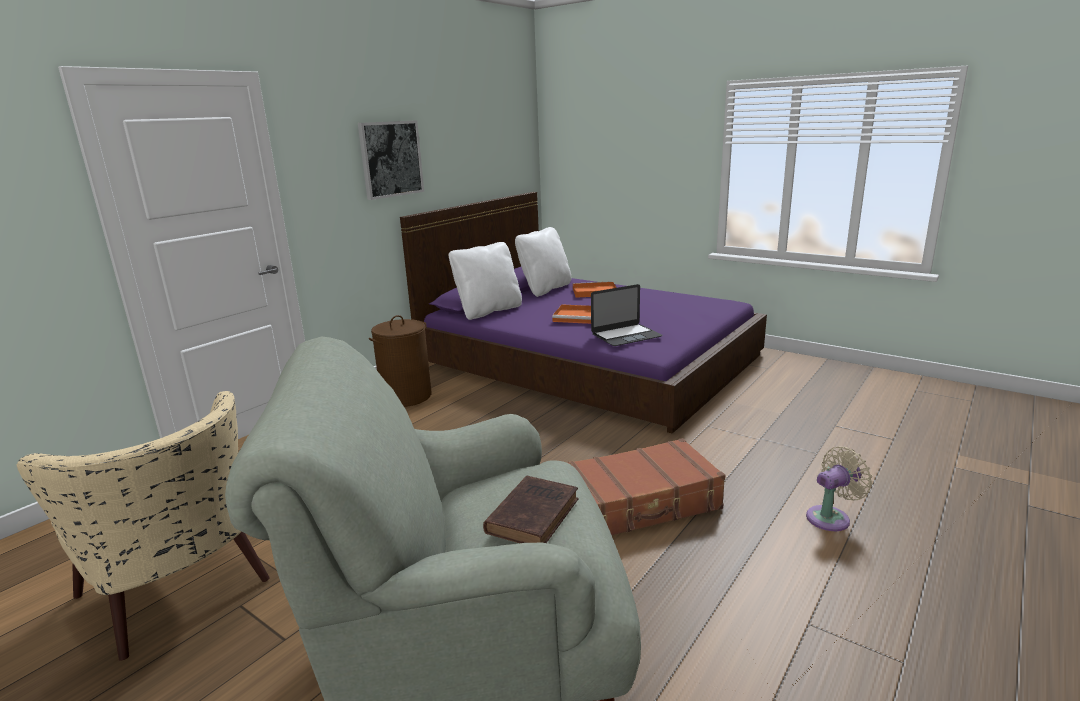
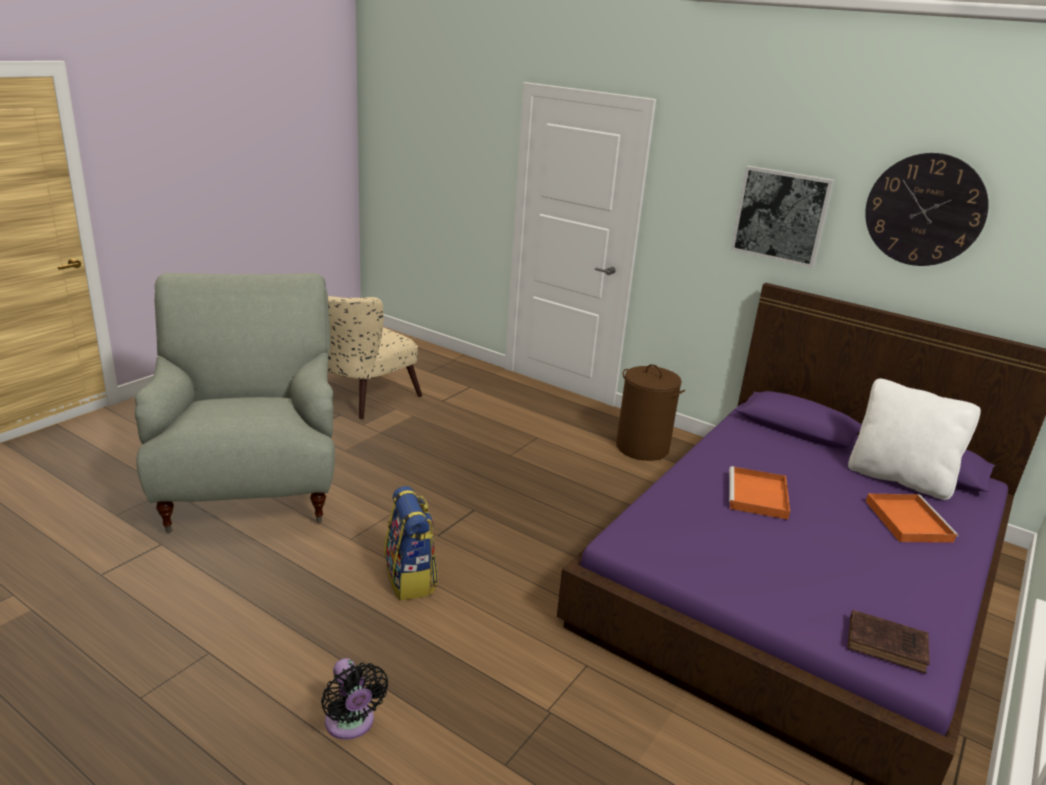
camera: 85 degrees right, 5 degrees up
white pillow [449,242,522,320] -> none
brown book [483,475,579,543] -> brown book moved to [847,610,930,674]
brown suitcase [568,438,725,535] -> backpack [384,486,438,601]
laptop [591,284,662,346] -> none
beige fan [806,447,872,531] -> black fan [321,658,388,740]
none -> wall clock [865,153,989,266]

